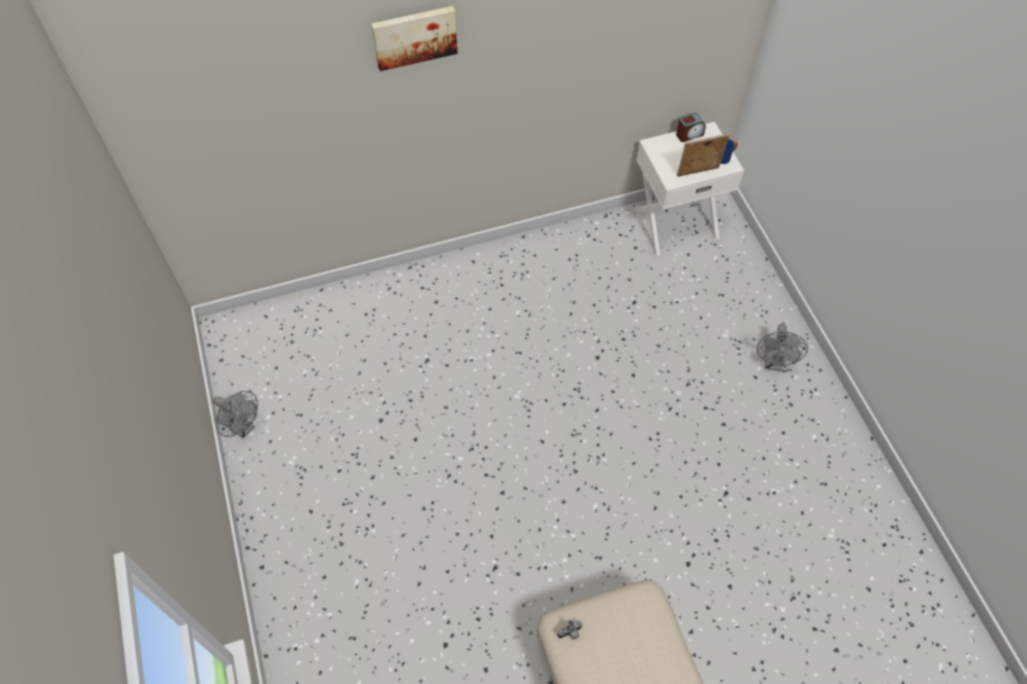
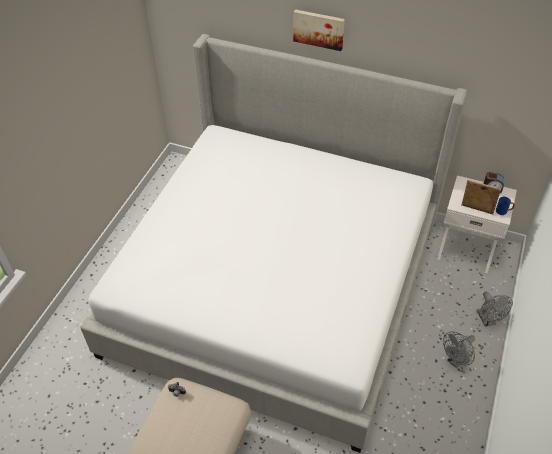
camera: 40 degrees right, 10 degrees down
grey fan [214,391,258,439] -> grey fan moved to [477,292,513,327]
none -> bed [80,34,468,453]

